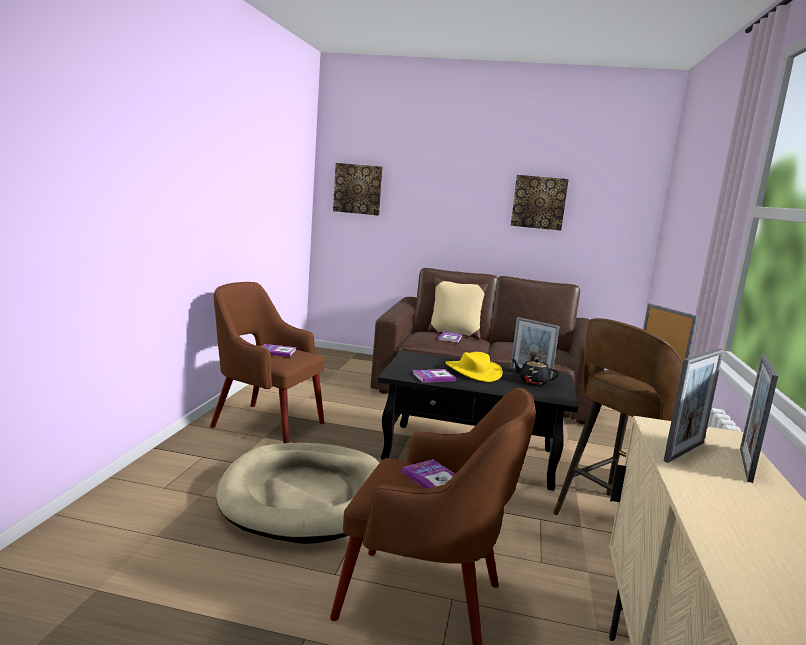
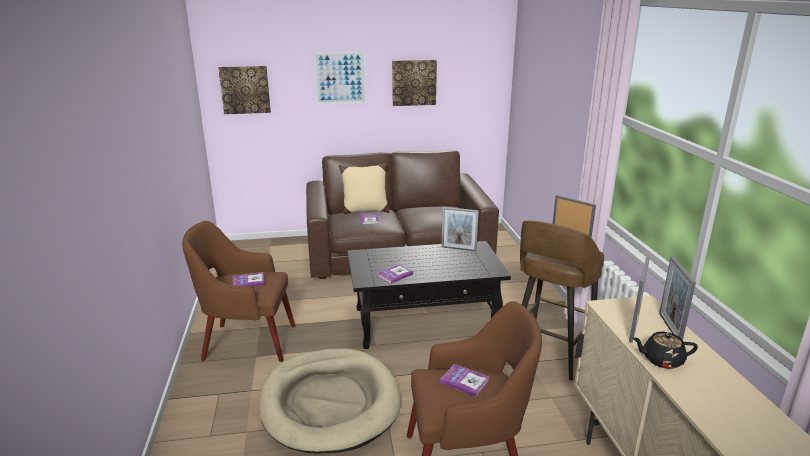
camera: 20 degrees left, 10 degrees up
yellow hat [445,352,503,382] -> none
black teapot [512,359,559,385] -> black teapot moved to [632,332,698,369]
none -> picture [314,51,366,104]

